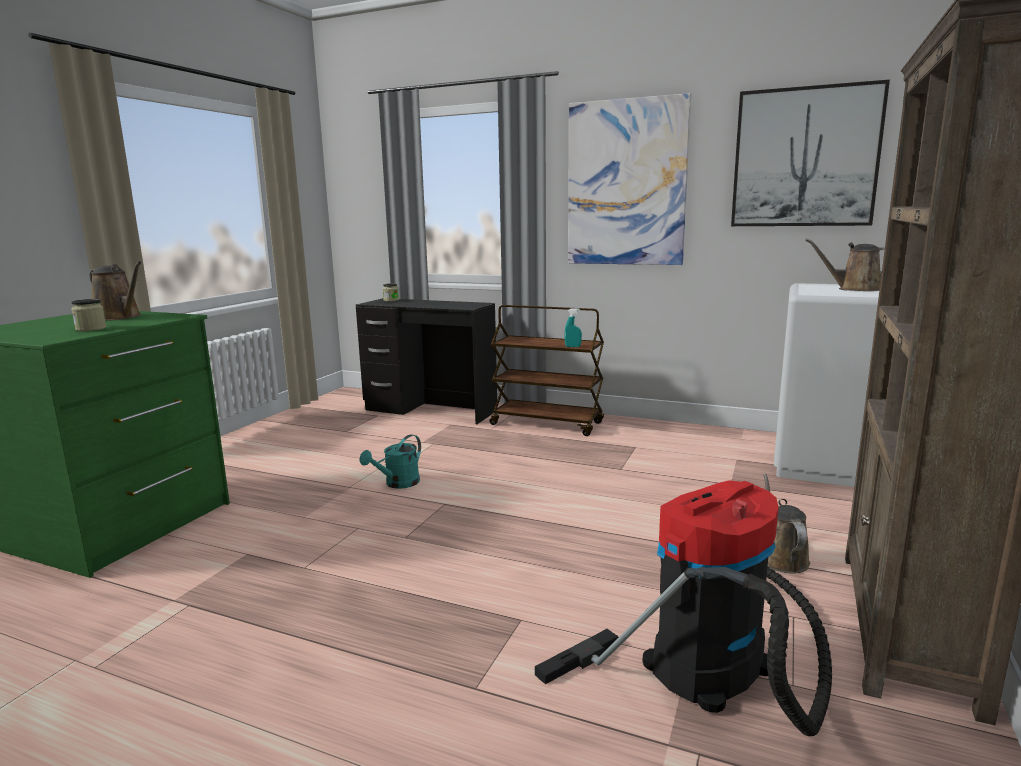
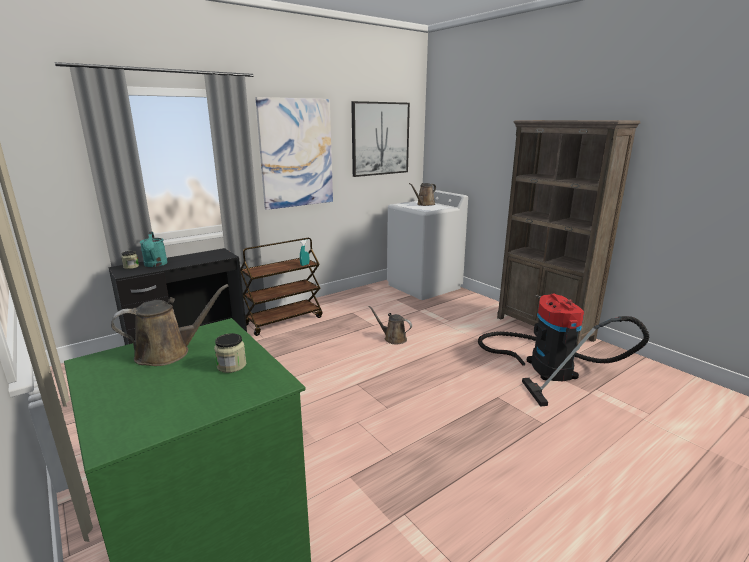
camera: 60 degrees left, 5 degrees up
turquoise watering can [360,434,421,489] -> turquoise watering can moved to [140,232,168,267]
brown watering can [763,473,810,574] -> brown watering can moved to [368,306,412,344]

